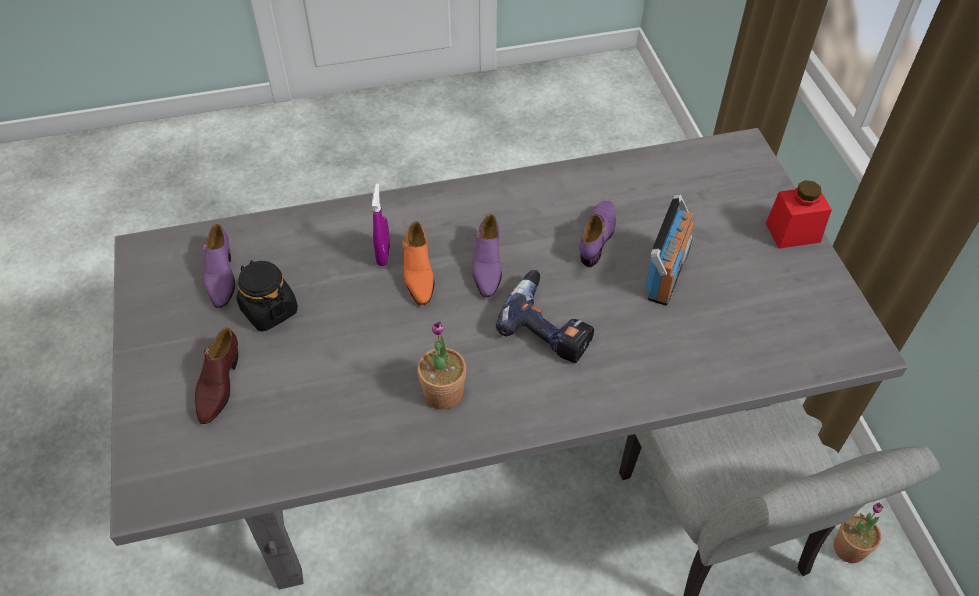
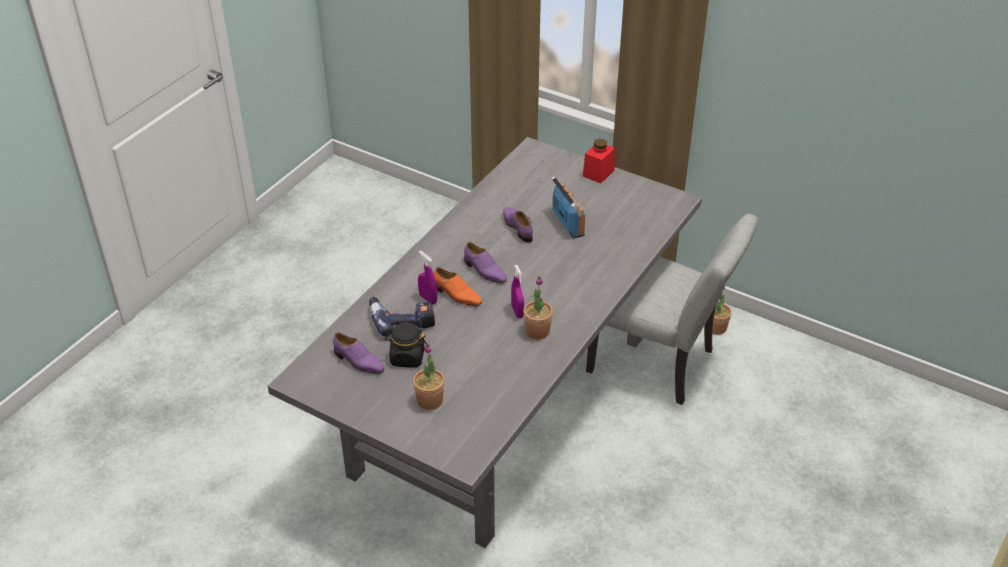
camera: 45 degrees left, 10 degrees down
brown shoe [195,328,239,424] -> potted plant [413,344,445,410]
power drill [496,270,594,363] -> power drill moved to [369,297,435,337]
none -> purple spray bottle [511,265,524,318]

